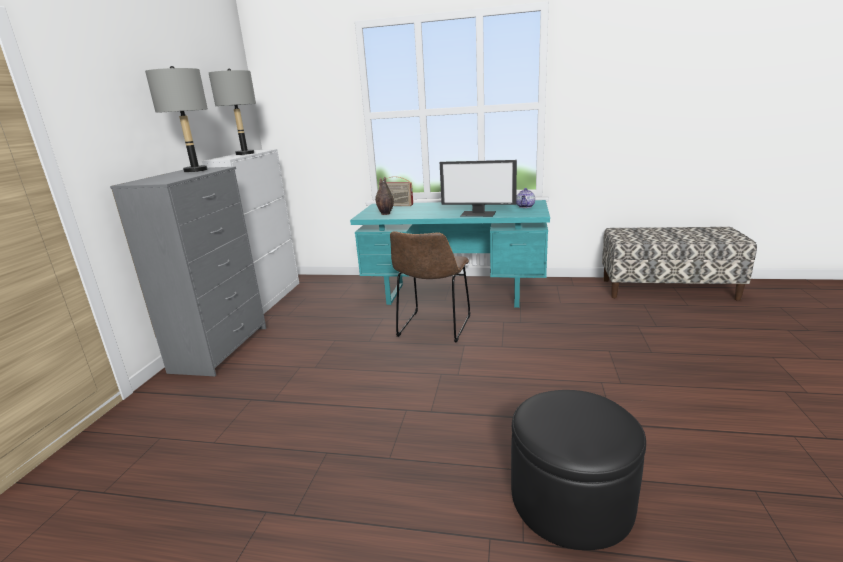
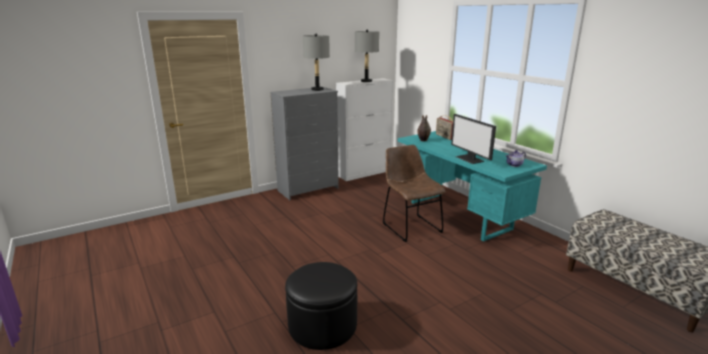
camera: 45 degrees right, 0 degrees up
brown chair [390,231,470,342] -> brown chair turned 90 degrees clockwise [383,145,446,242]

